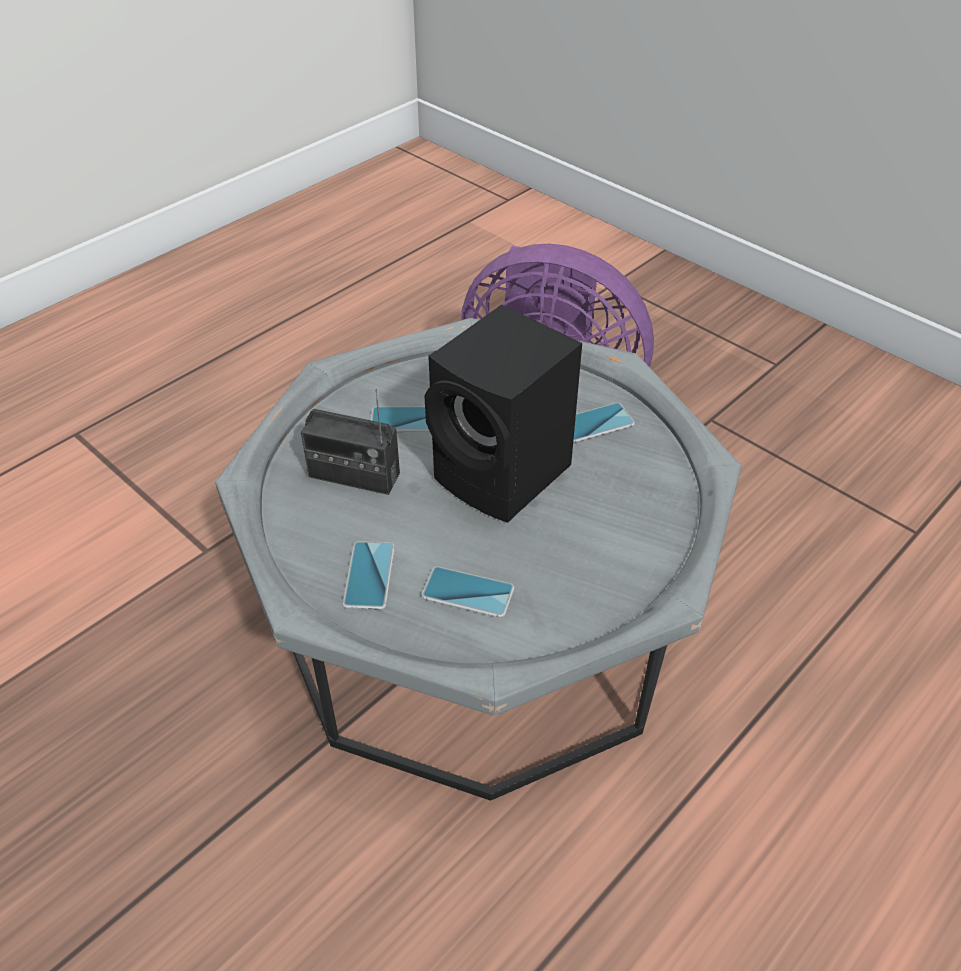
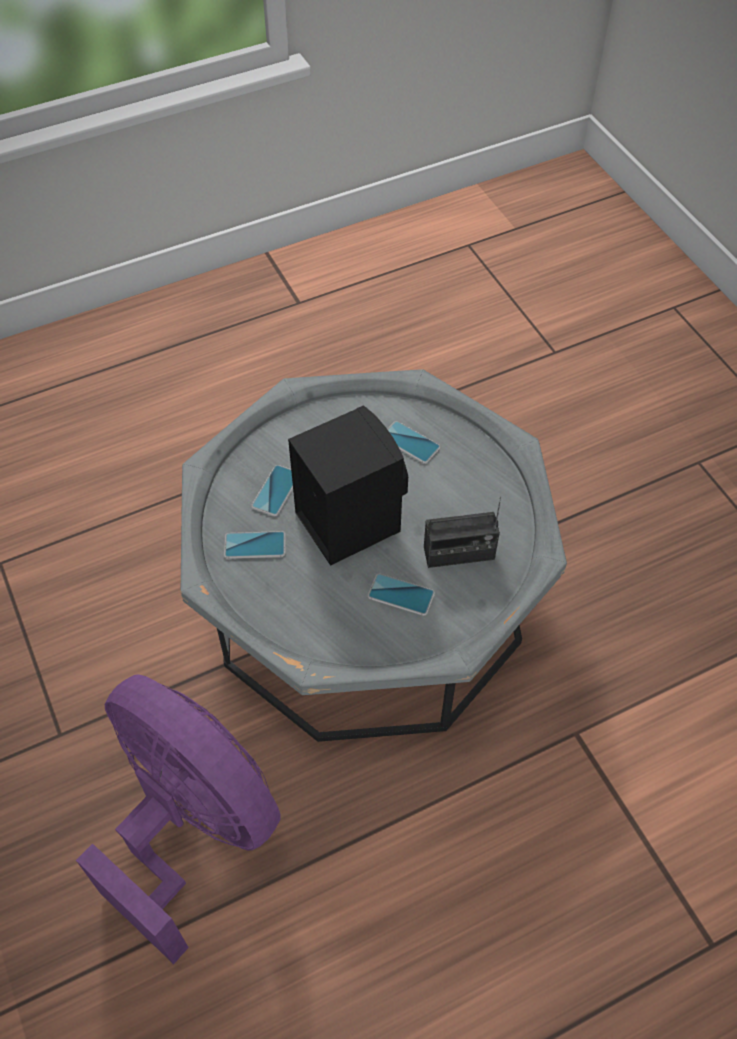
camera: 160 degrees left, 10 degrees up
radio [301,389,400,495] -> radio turned 135 degrees clockwise [424,497,501,568]
phone [343,541,395,610] -> phone moved to [251,465,293,516]

